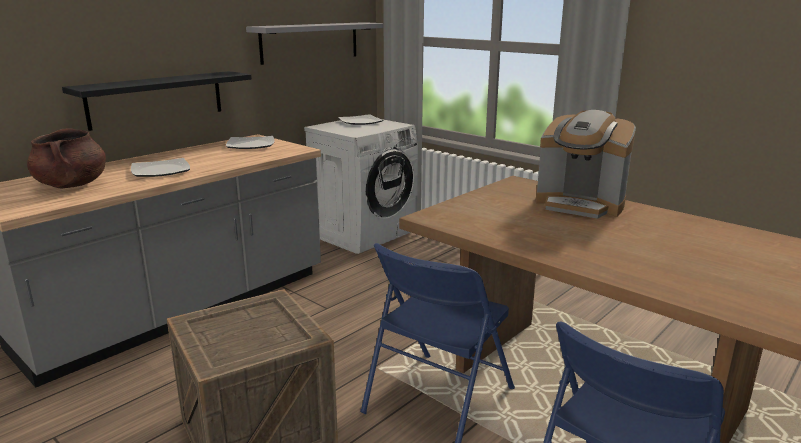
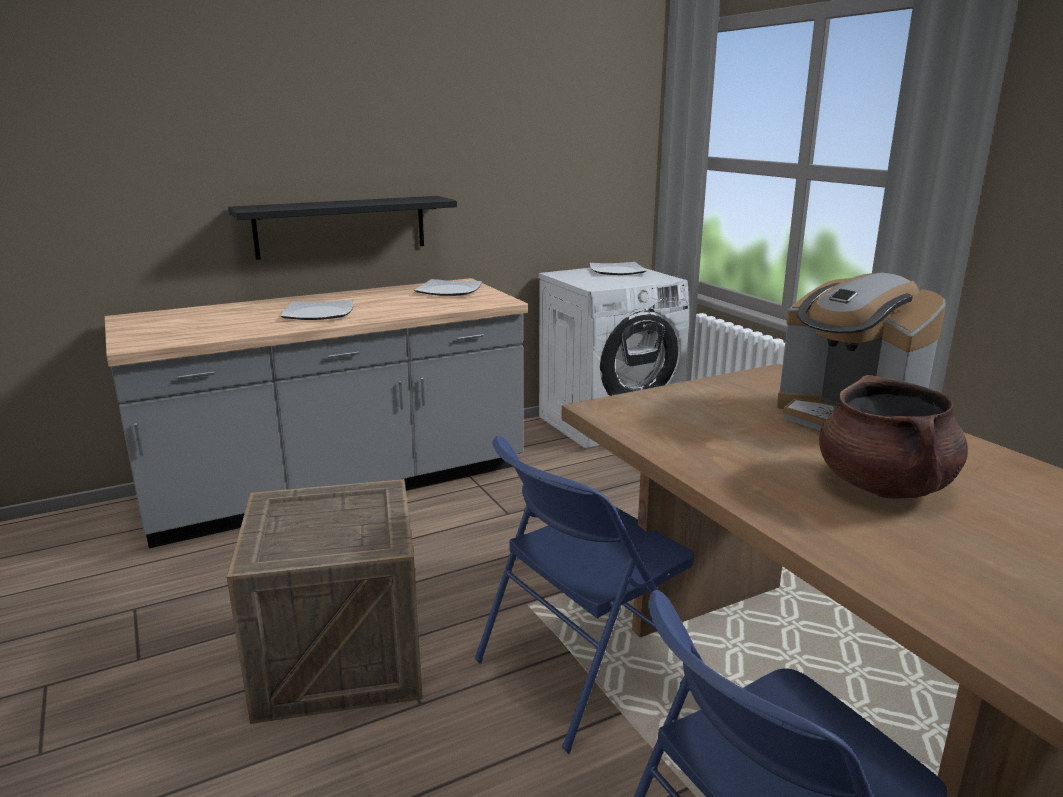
camera: 20 degrees right, 0 degrees up
brown cooking pot [27,128,106,188] -> brown cooking pot moved to [819,375,968,499]
grey shelf [246,22,383,65] -> none

